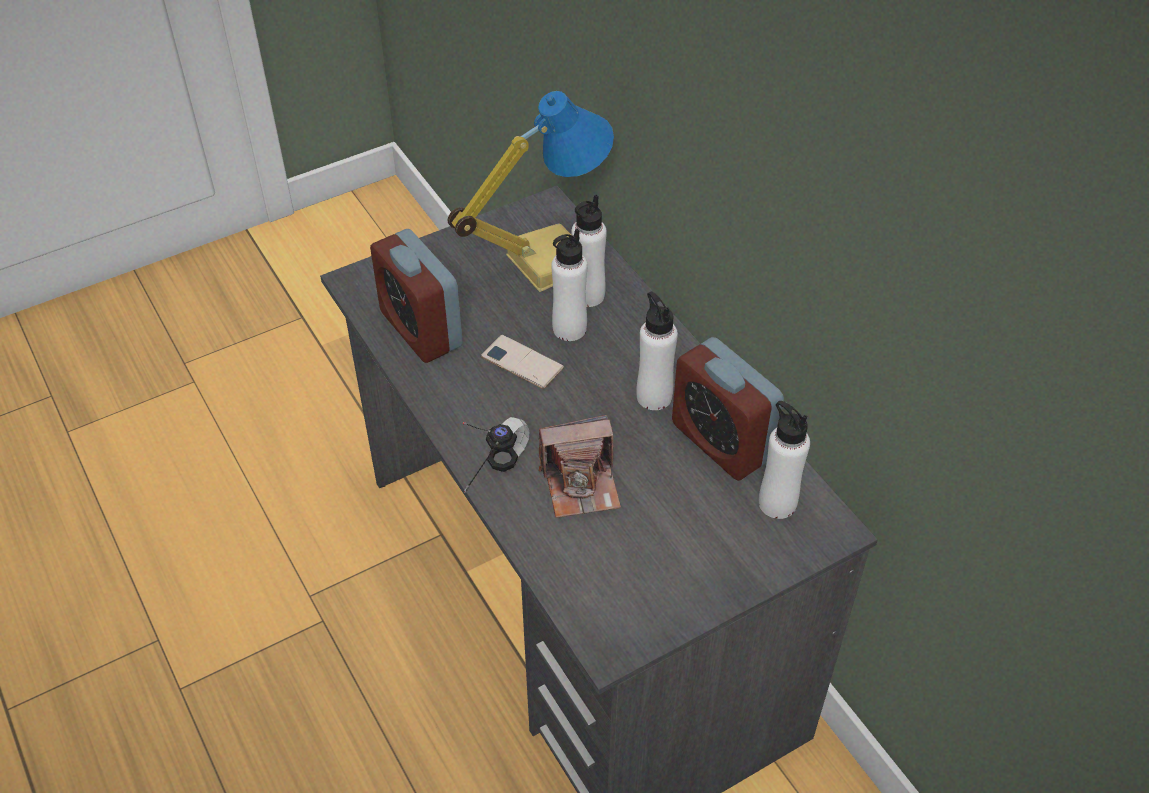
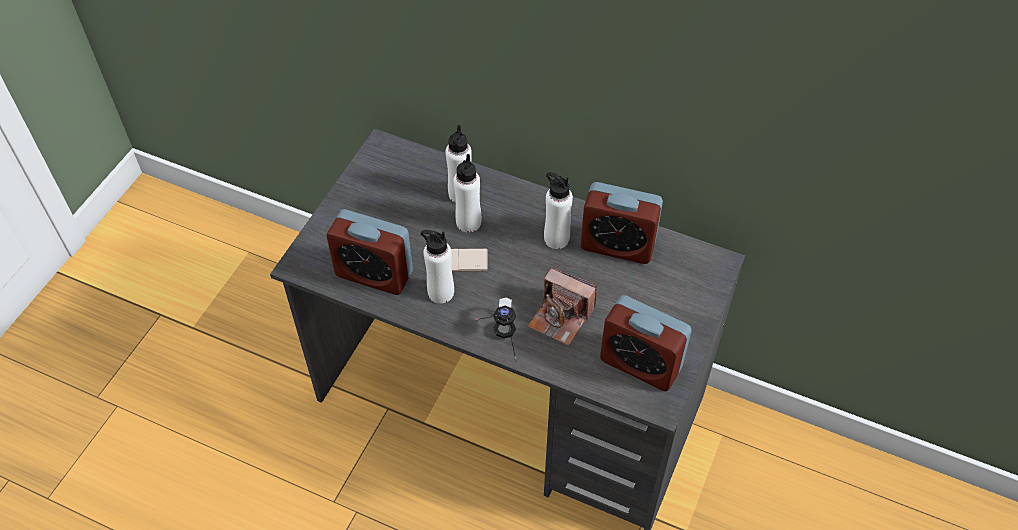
camera: 35 degrees left, 5 degrees up
table lamp [448,91,614,292] -> none
camera [539,415,621,518] -> camera turned 75 degrees clockwise [528,268,597,346]
white bottle [759,401,810,519] -> white bottle moved to [421,230,454,304]
none -> alarm clock [600,295,692,391]

